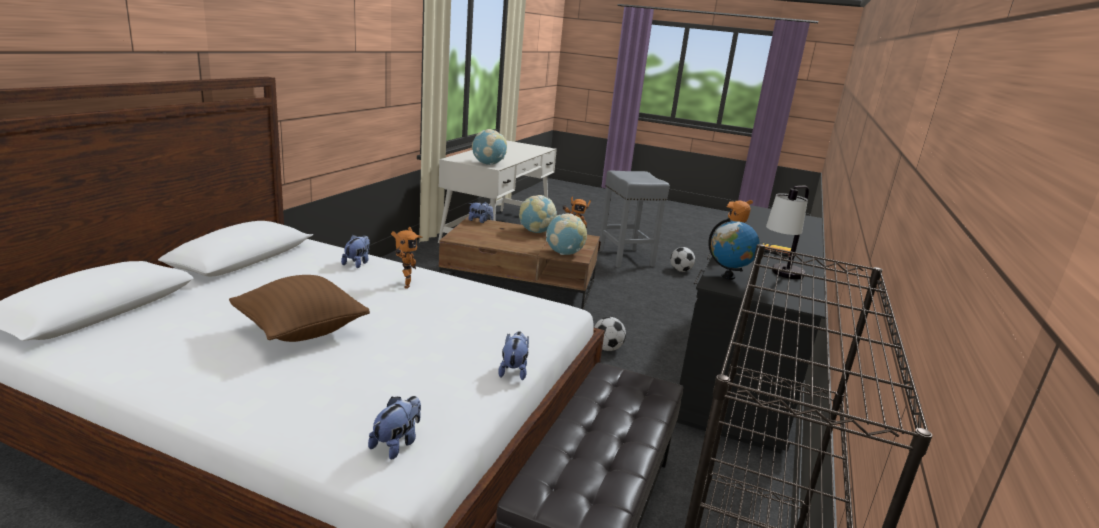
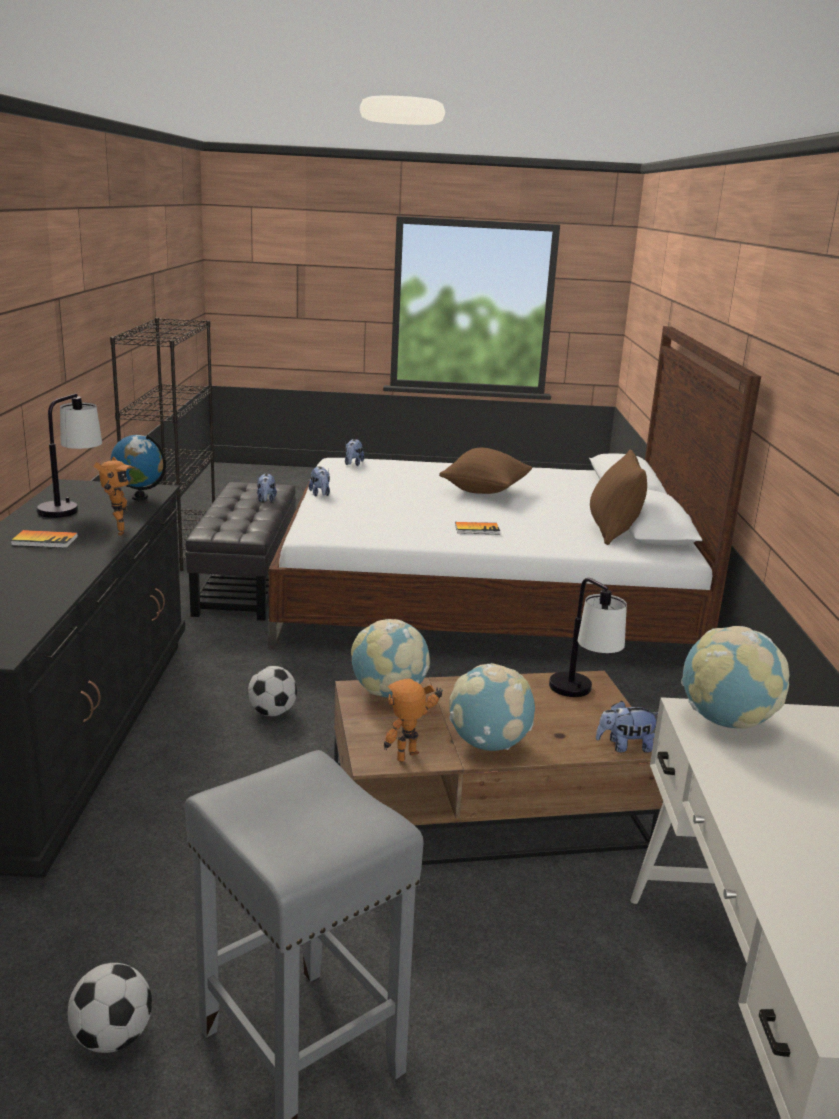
camera: 160 degrees right, 0 degrees up
plush toy [341,235,370,268] -> plush toy moved to [257,473,277,502]
toy robot [391,227,423,289] -> book [455,522,500,534]
none -> table lamp [549,578,627,697]
none -> brown pillow [590,450,647,545]

